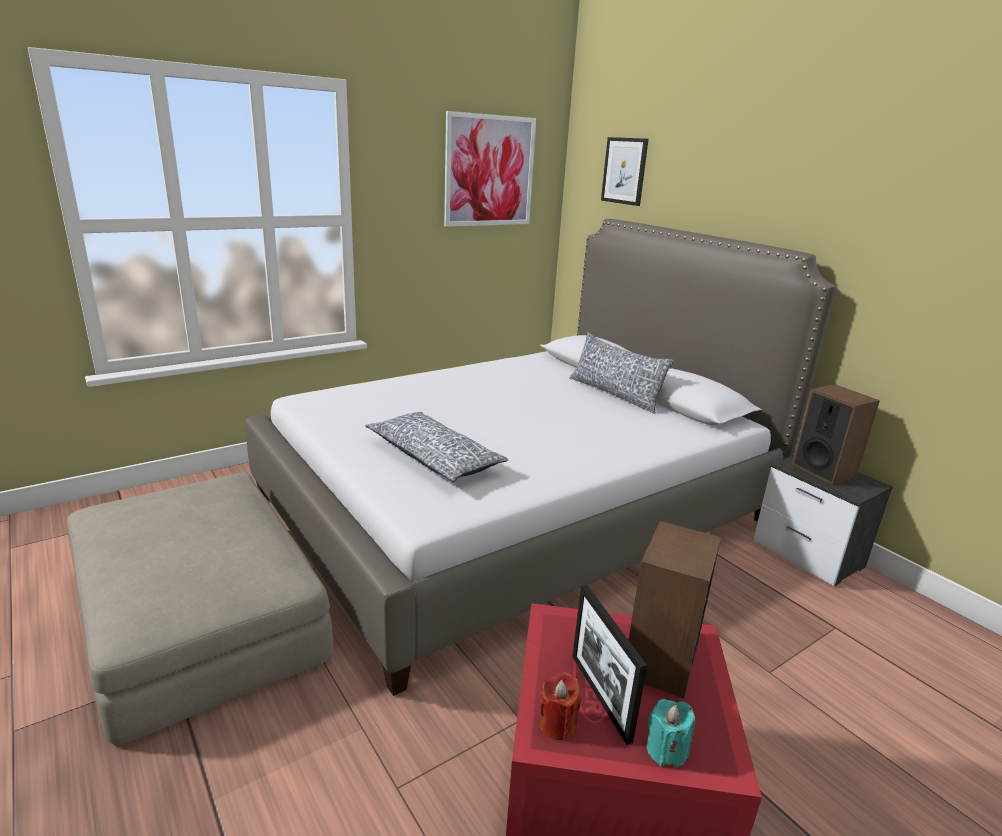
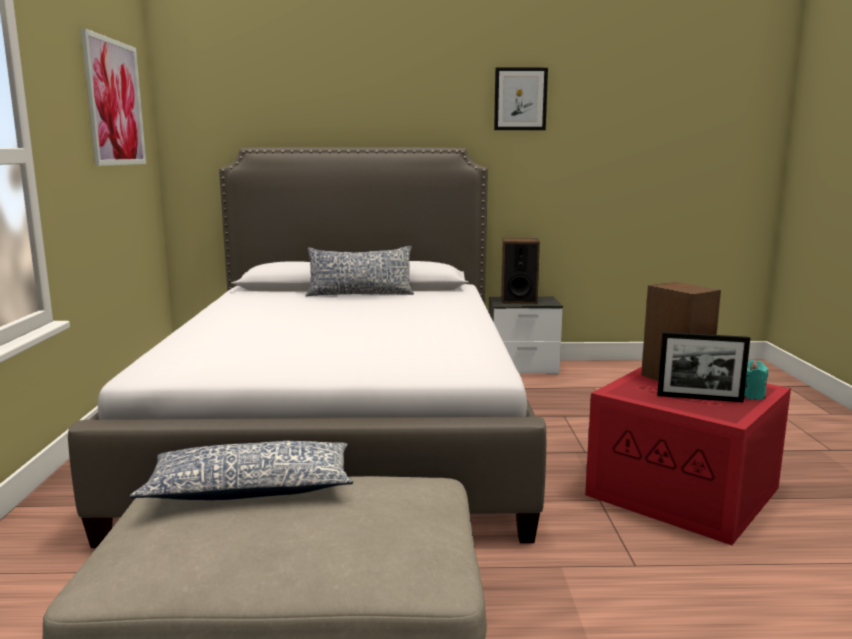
camera: 55 degrees left, 10 degrees down
pillow [365,412,508,482] -> pillow moved to [130,441,354,500]
red candle [539,672,581,741] -> none
picture [601,137,649,206] -> picture moved to [494,68,548,130]

